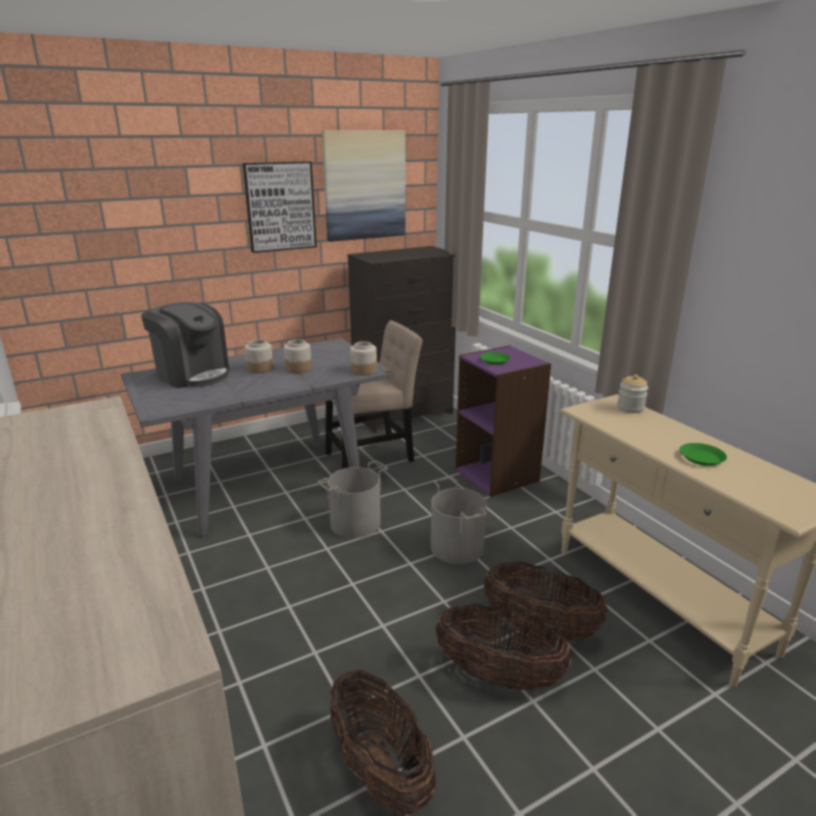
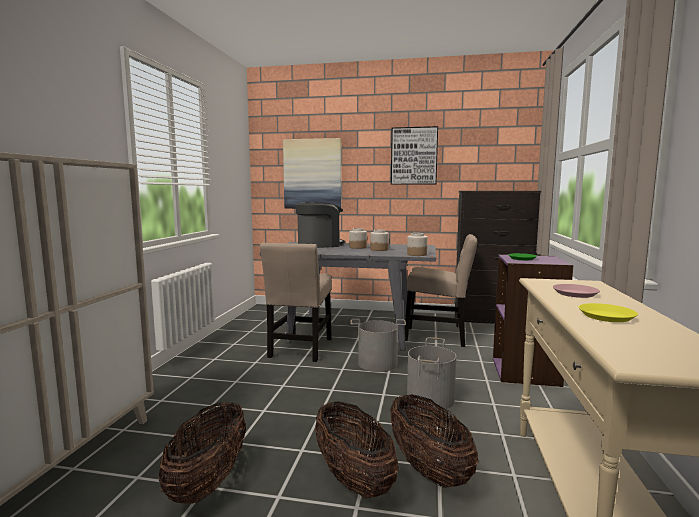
camera: 40 degrees right, 15 degrees down
coffee machine [141,302,229,388] -> coffee machine turned 105 degrees counterclockwise [296,202,345,248]
picture [322,130,406,242] -> picture moved to [283,138,341,209]
jar [617,374,648,413] -> none
green plate [680,443,727,466] -> yellow plate [579,303,638,322]
none -> beige chair [260,243,332,362]
none -> pink plate [553,284,600,298]

